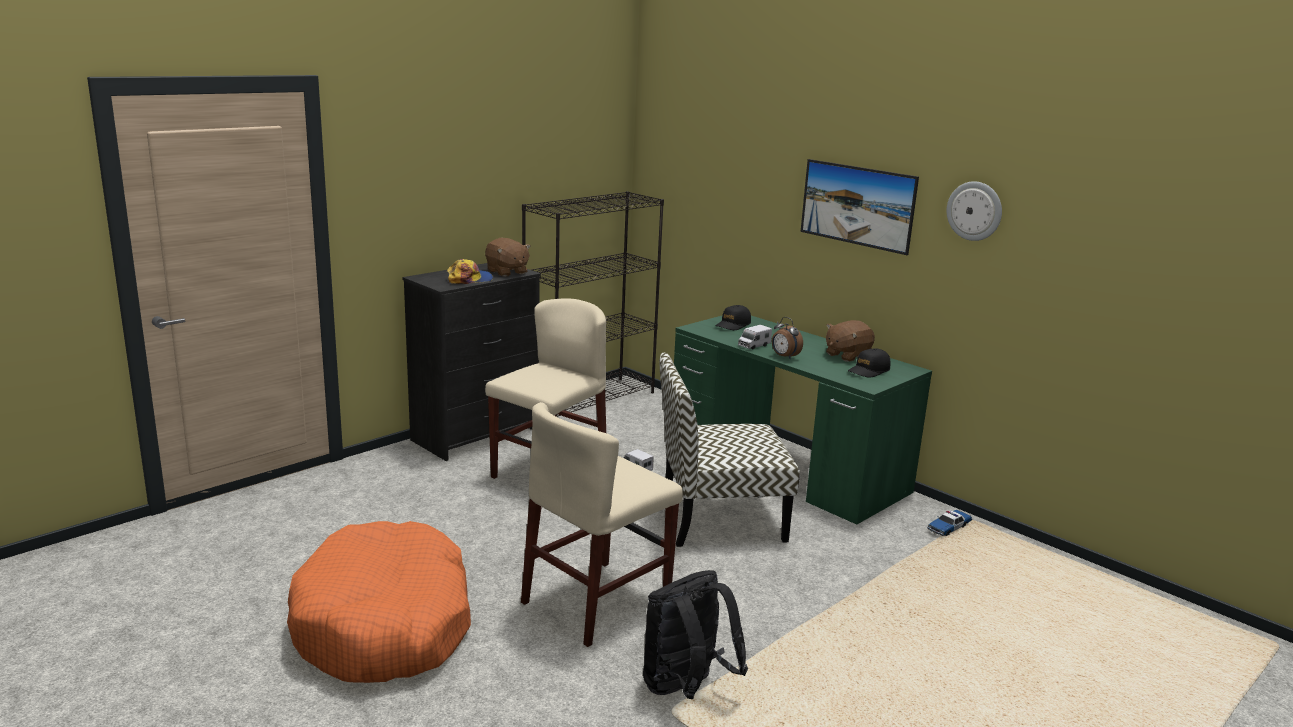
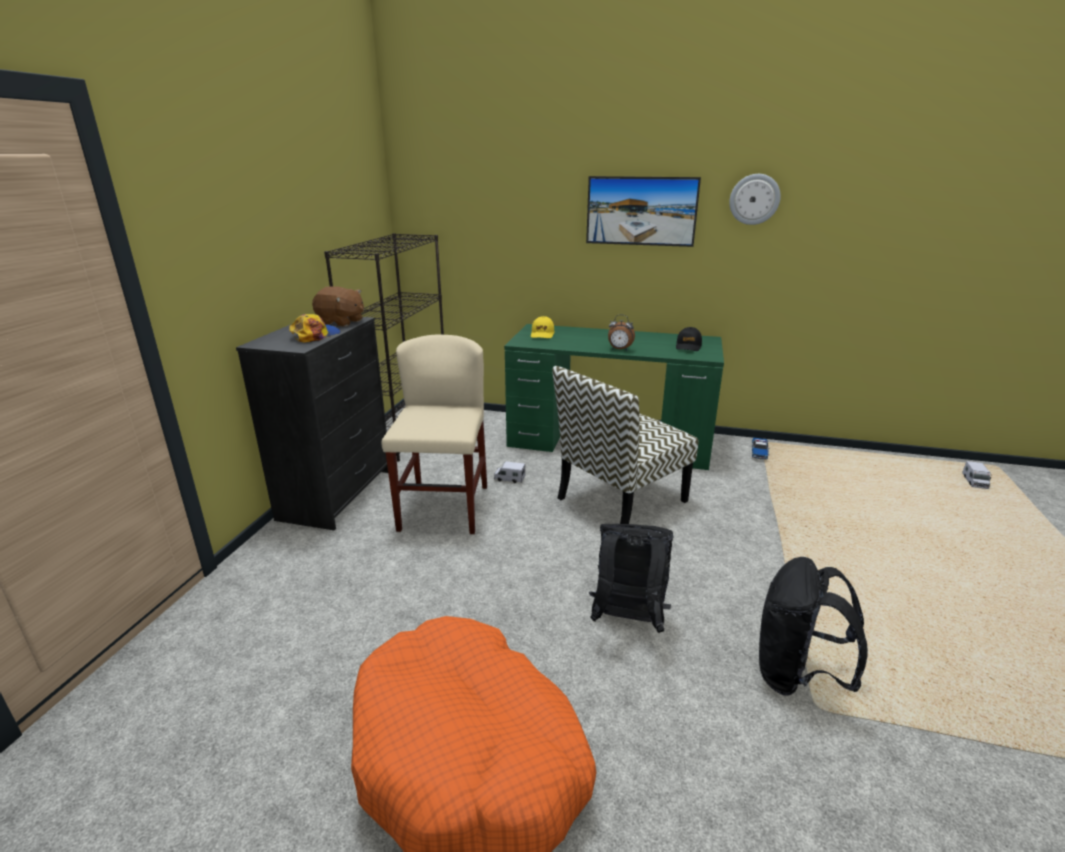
camera: 30 degrees left, 5 degrees up
beige chair [521,402,683,647] -> black backpack [589,524,673,633]
black cap [715,305,751,330] -> yellow cap [531,316,555,338]
toy truck [738,325,772,350] -> toy truck moved to [962,461,992,489]
brown plush toy [826,320,875,362] -> none

